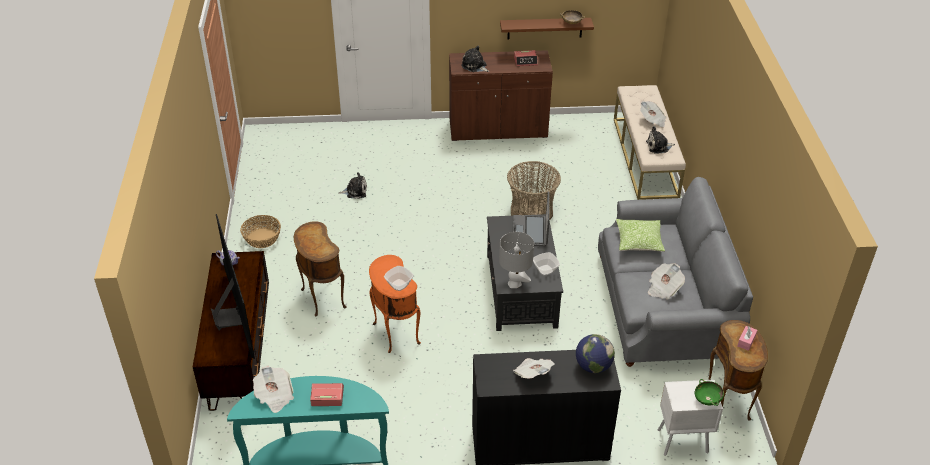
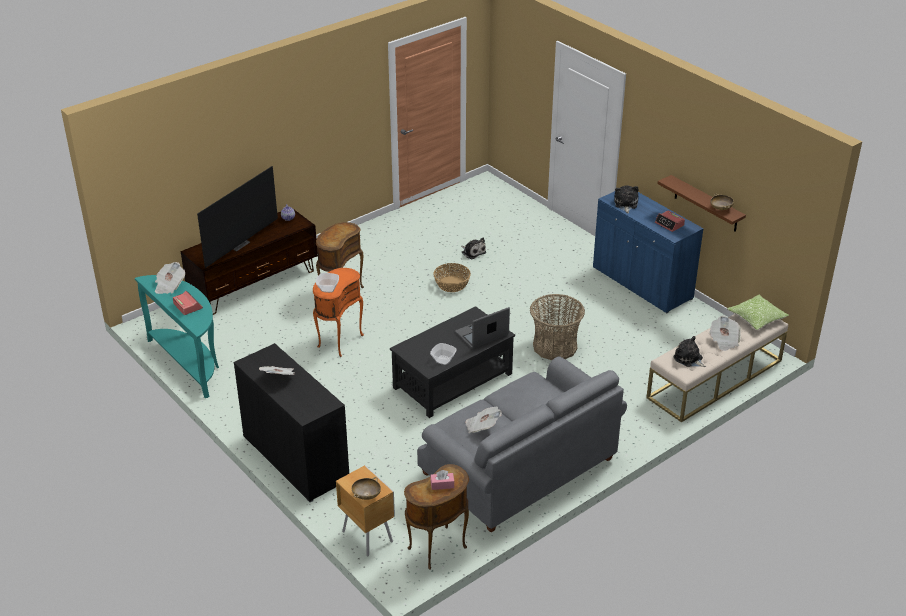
camera: 55 degrees right, 5 degrees down
basket [240,215,281,248] -> basket moved to [434,263,471,292]
brown cabinet [449,50,553,141] -> blue cabinet [593,191,704,313]
grey table lamp [499,232,534,288] -> none
globe [576,334,615,373] -> none
pillow [616,219,665,252] -> pillow moved to [727,295,789,330]
white nightstand [658,380,723,456] -> brown nightstand [336,465,395,556]
green bowl [695,379,724,406] -> beige bowl [352,477,381,500]

